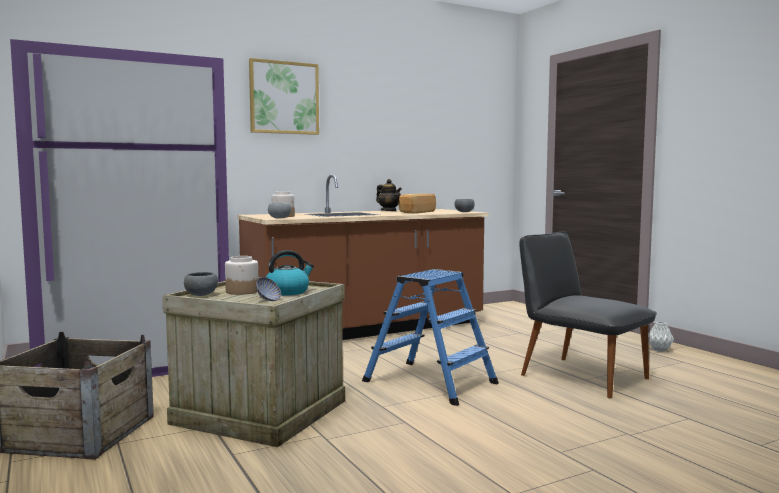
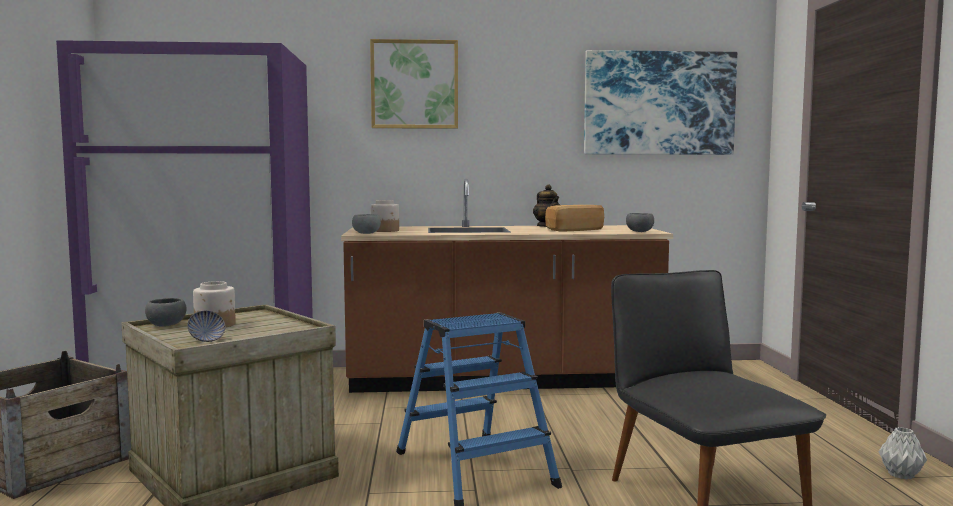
camera: 25 degrees right, 0 degrees up
kettle [266,250,314,296] -> none
none -> picture [584,50,737,155]

